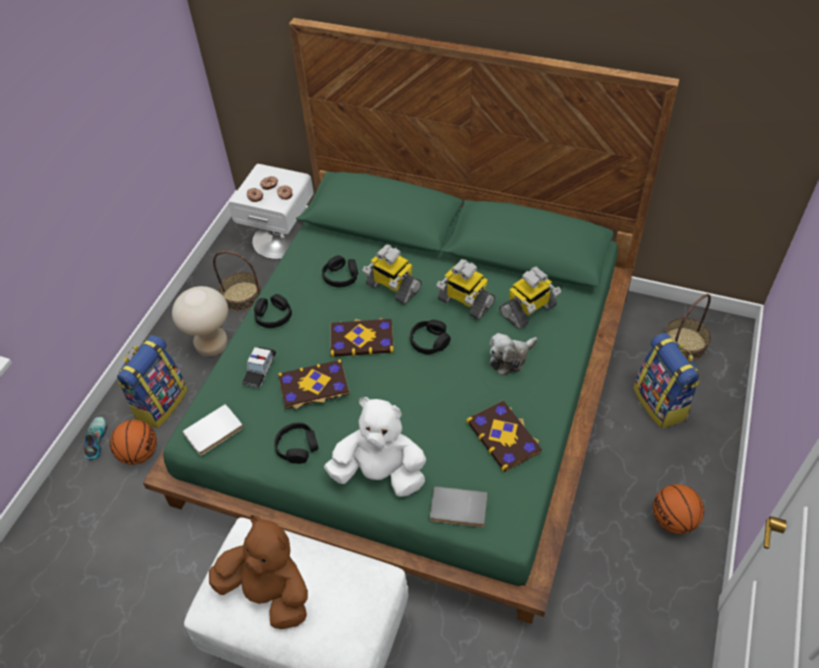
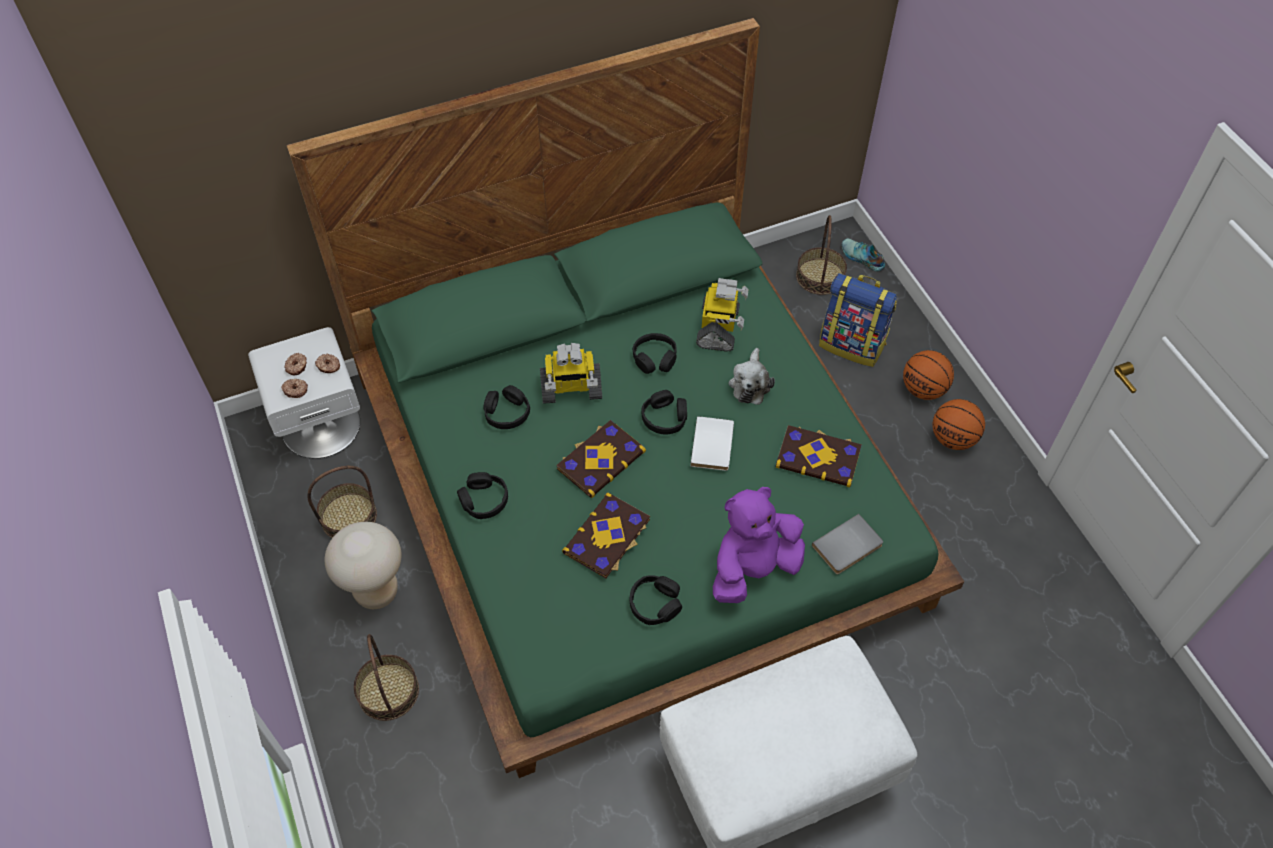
camera: 45 degrees left, 5 degrees up
shoe [84,417,107,460] -> shoe moved to [842,239,885,272]
basketball [110,420,157,465] -> basketball moved to [903,350,954,400]
backpack [117,335,188,428] -> basket [354,634,419,721]
white book [182,404,243,455] -> white book moved to [690,416,734,471]
brown plush toy [209,515,308,629] -> none
toy car [242,347,276,388] -> none
white plush toy [324,397,426,497] -> purple plush toy [713,487,805,603]
toy robot [436,259,495,320] -> black headphones [633,333,677,374]

